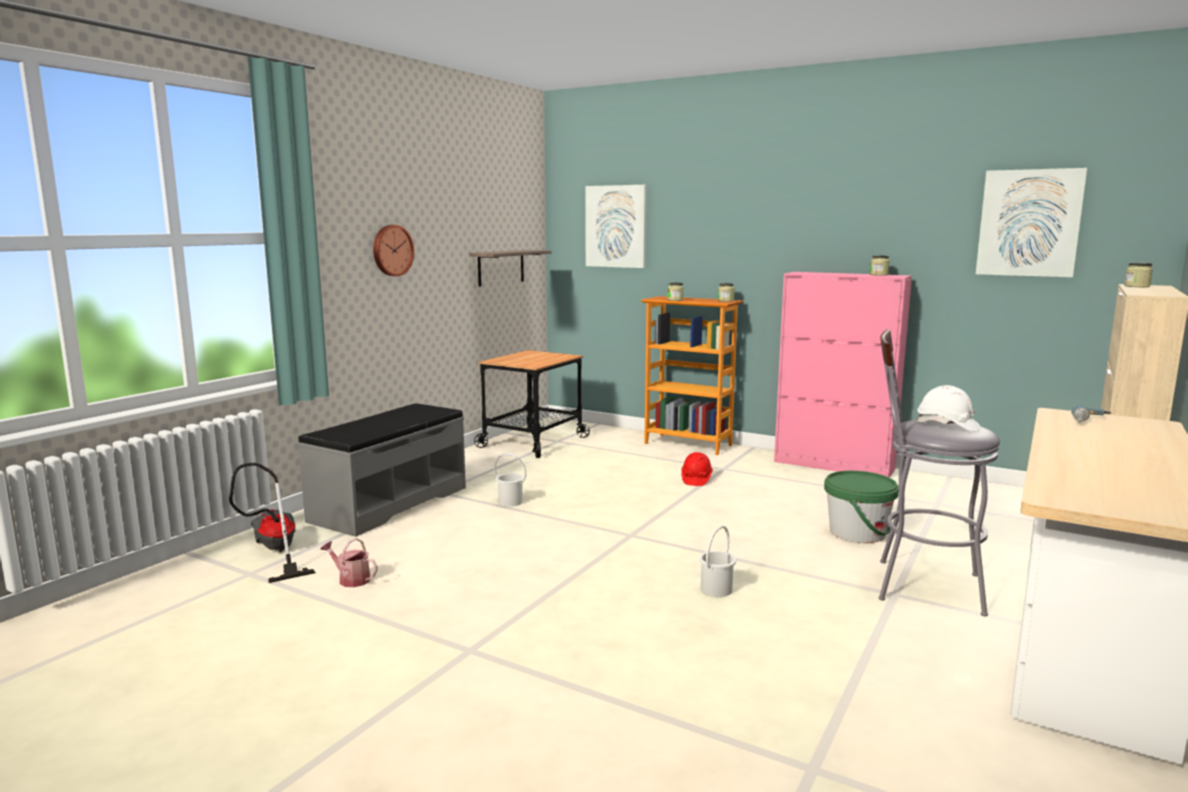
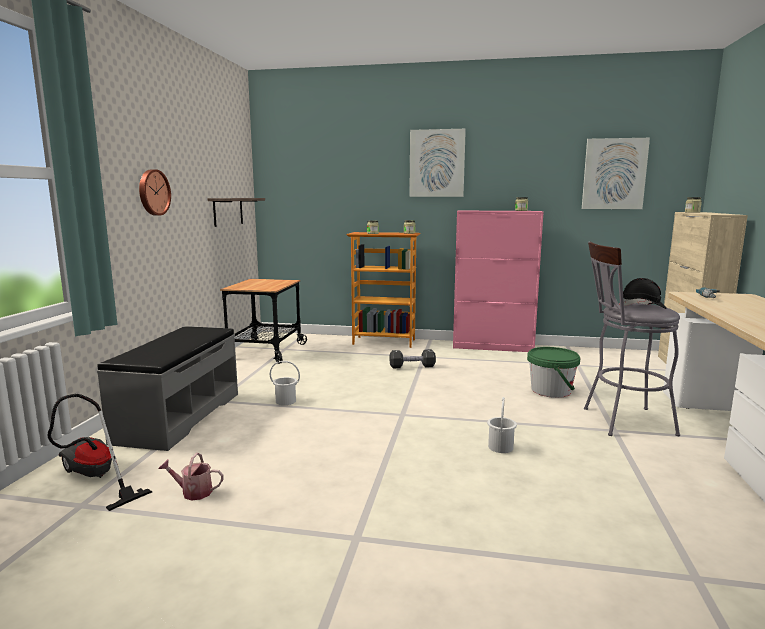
camera: 20 degrees left, 0 degrees up
picture [585,185,647,268] -> picture moved to [409,129,466,197]
red hard hat [681,452,713,486] -> black dumbbell [390,349,436,368]
white hard hat [917,385,981,432] -> black hard hat [623,278,667,309]

